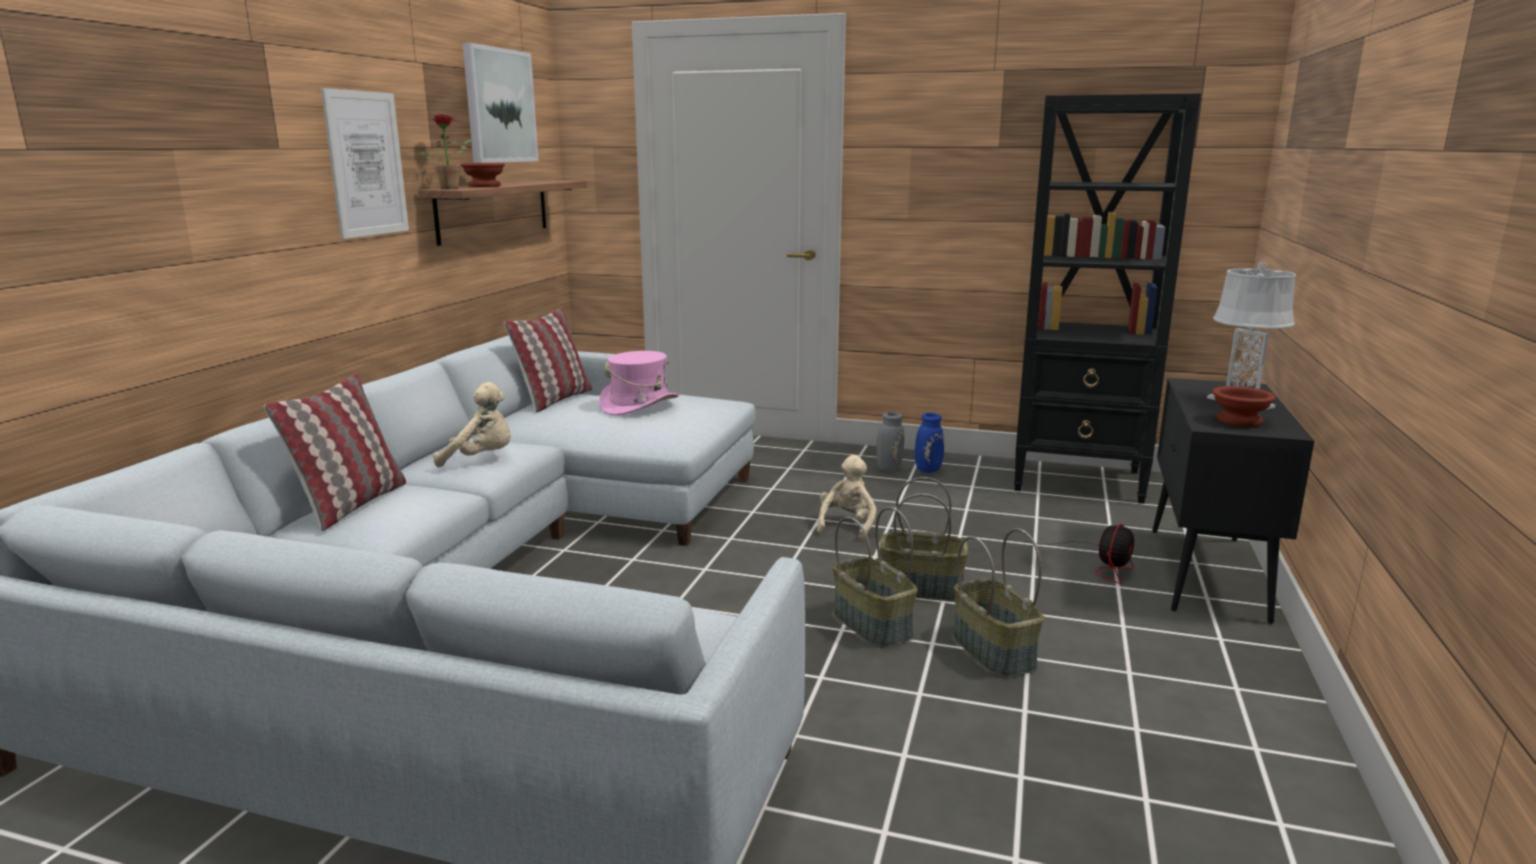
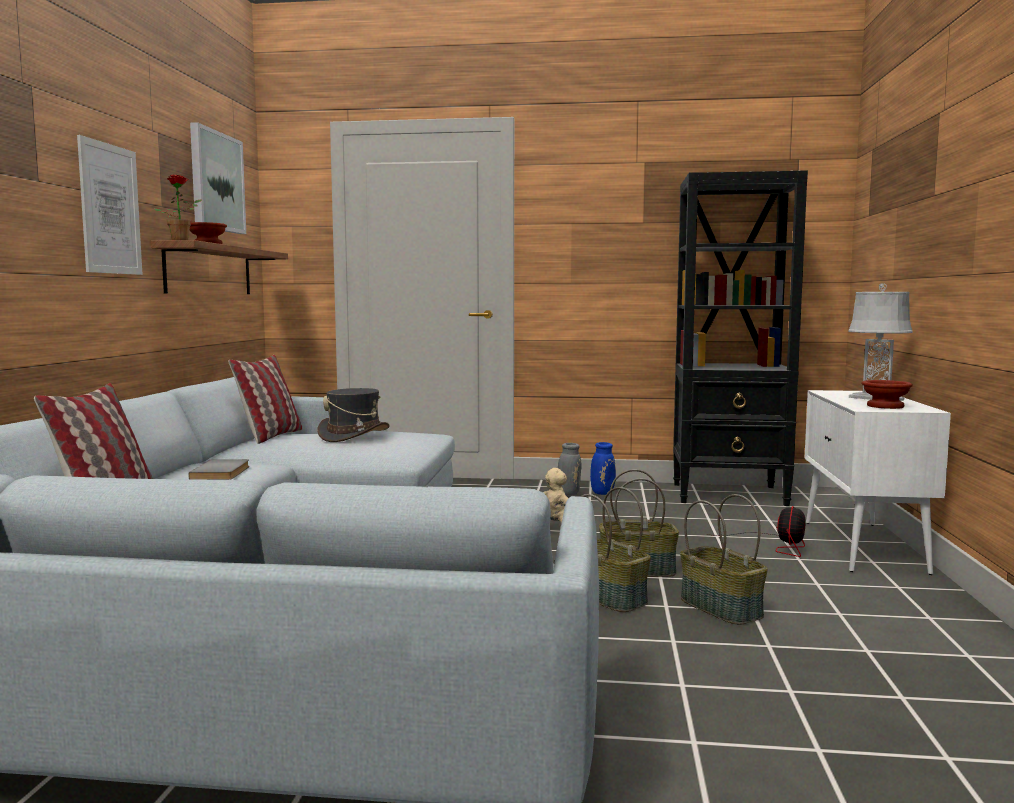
camera: 10 degrees left, 10 degrees down
beige plush toy [433,382,511,467] -> grey book [188,459,249,480]
pink hat [599,351,679,416] -> grey hat [317,388,390,442]
black cabinet [1152,378,1314,624] -> white cabinet [804,390,951,575]

